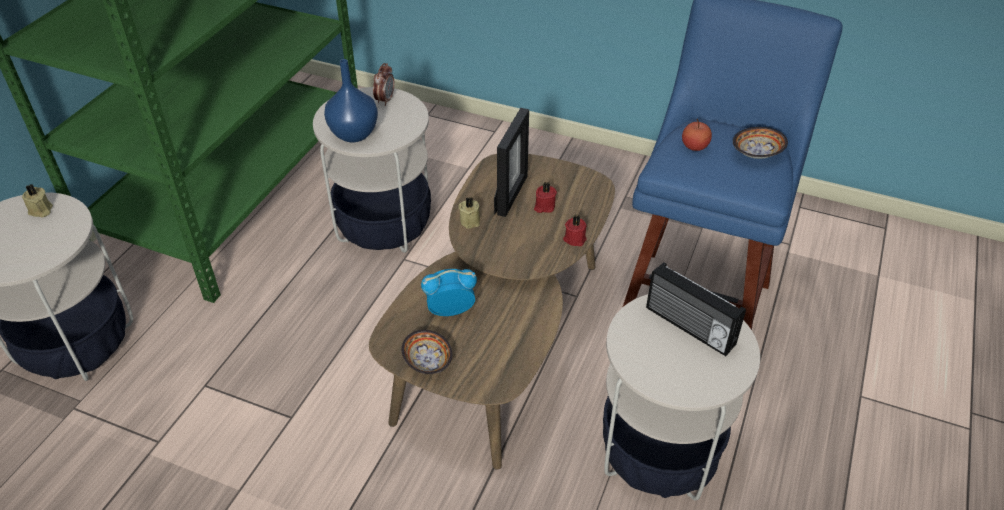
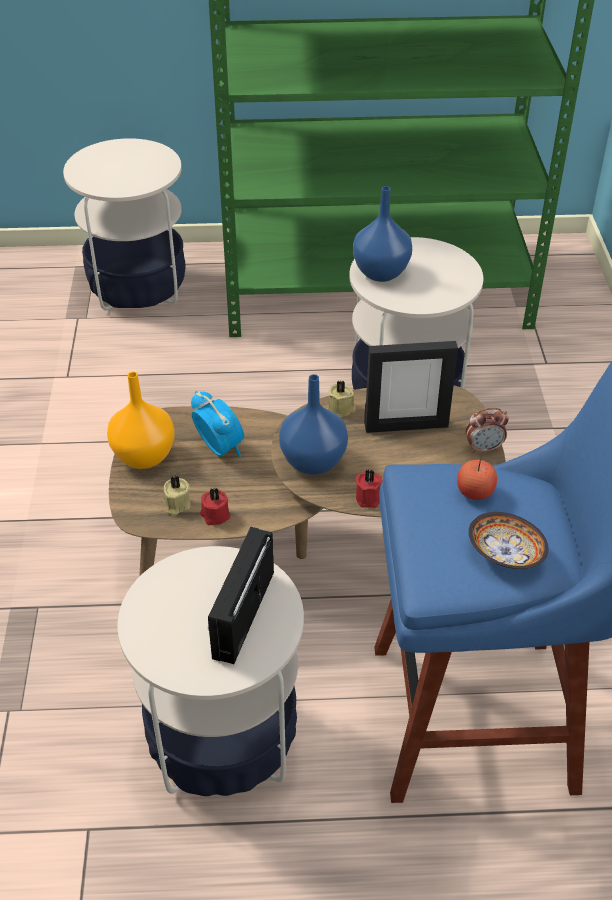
camera: 65 degrees right, 0 degrees up
beige candle [22,184,53,218] -> beige candle moved to [164,476,191,515]
alarm clock [373,63,395,106] -> alarm clock moved to [466,408,509,454]
bowl [401,330,452,374] -> orange vase [107,372,175,469]
red candle [534,182,557,213] -> red candle moved to [200,488,230,525]
none -> blue vase [279,374,348,475]

